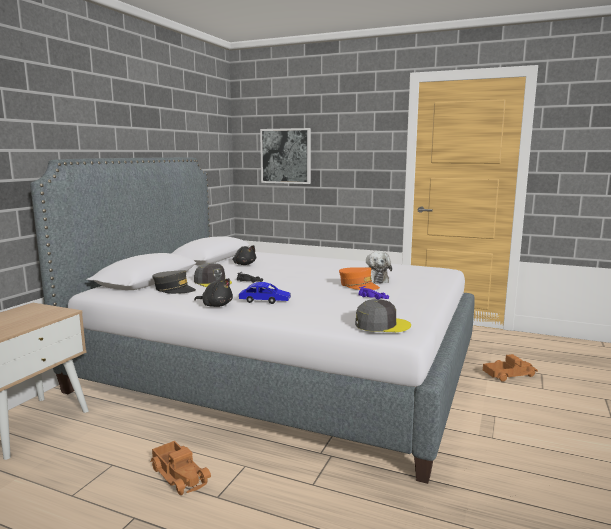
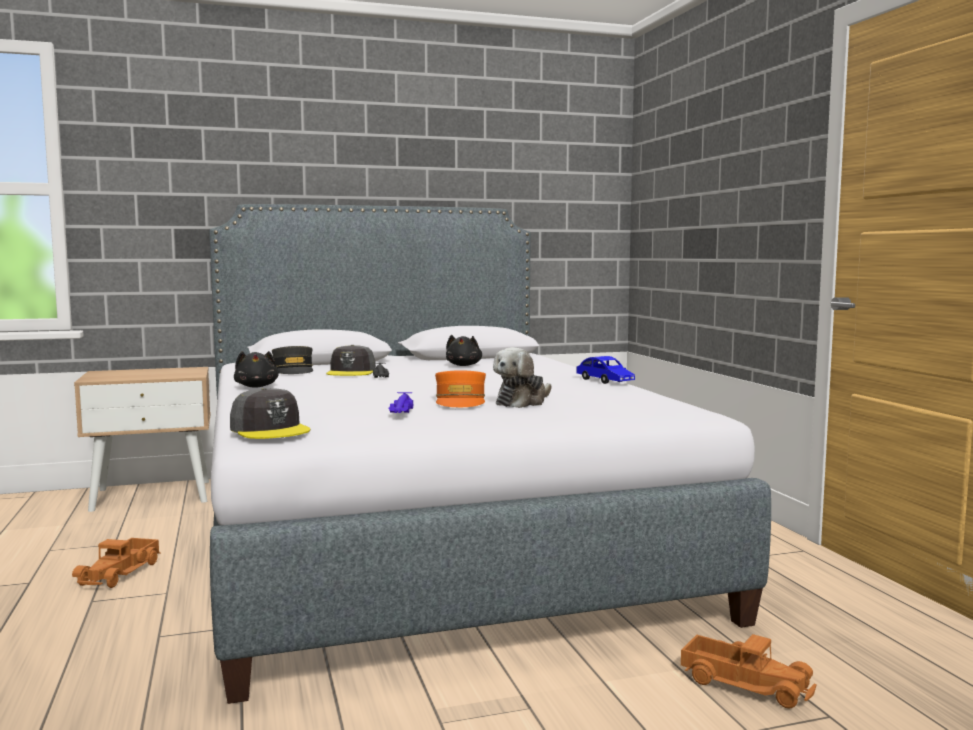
camera: 50 degrees right, 5 degrees down
blue toy car [239,282,291,304] -> blue toy car moved to [576,356,635,384]
picture [260,128,311,184] -> none

